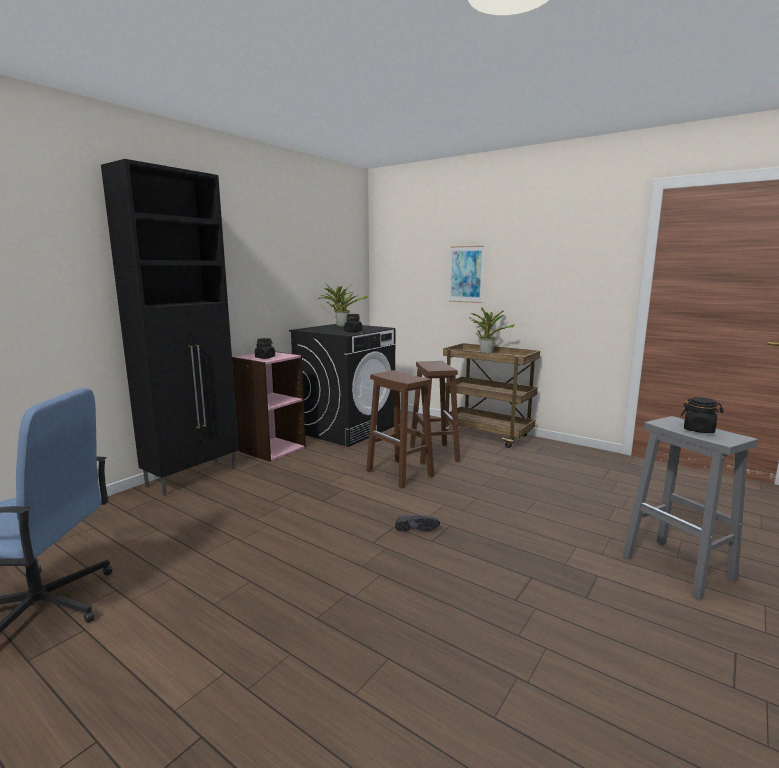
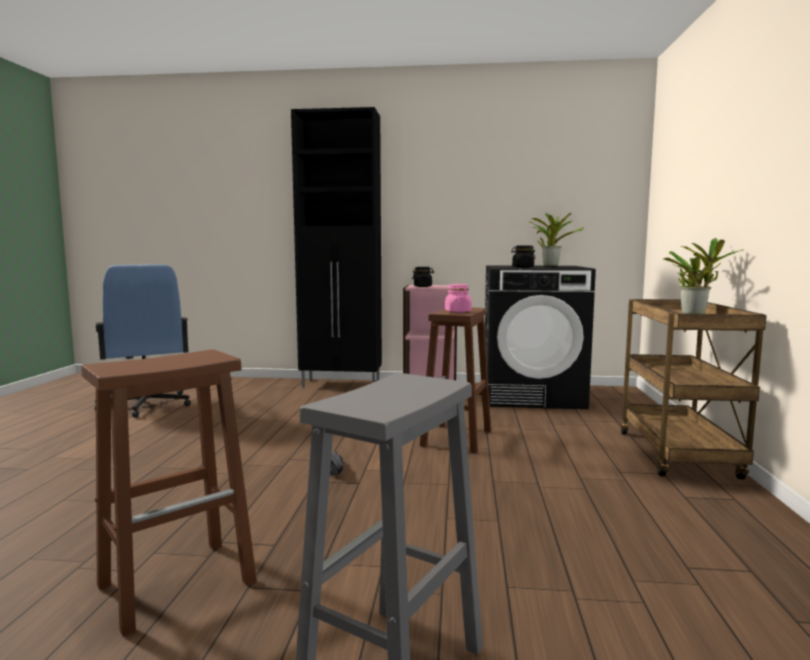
camera: 60 degrees right, 5 degrees down
brown stool [410,361,460,465] -> brown stool moved to [81,349,257,637]
picture [449,246,484,303] -> none
black jar [681,397,724,433] -> none
none -> pink jar [445,284,472,313]

